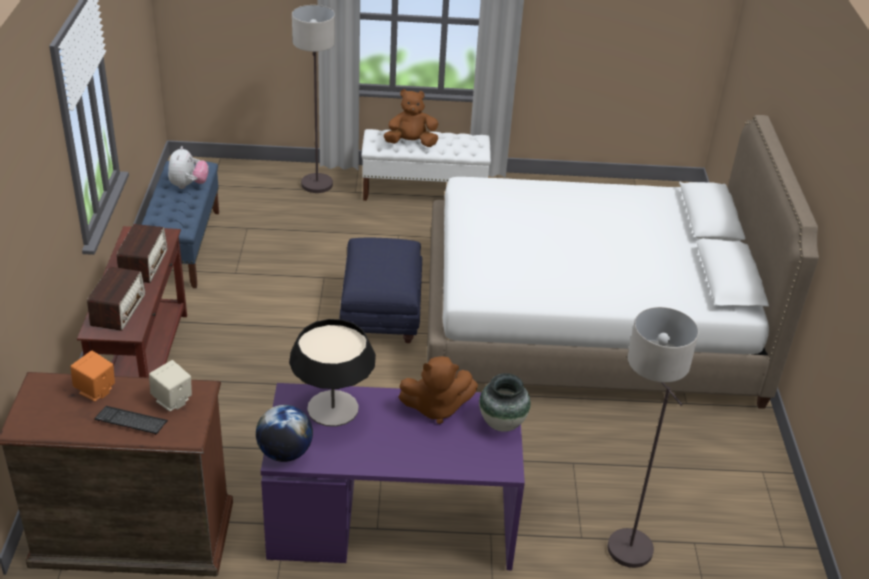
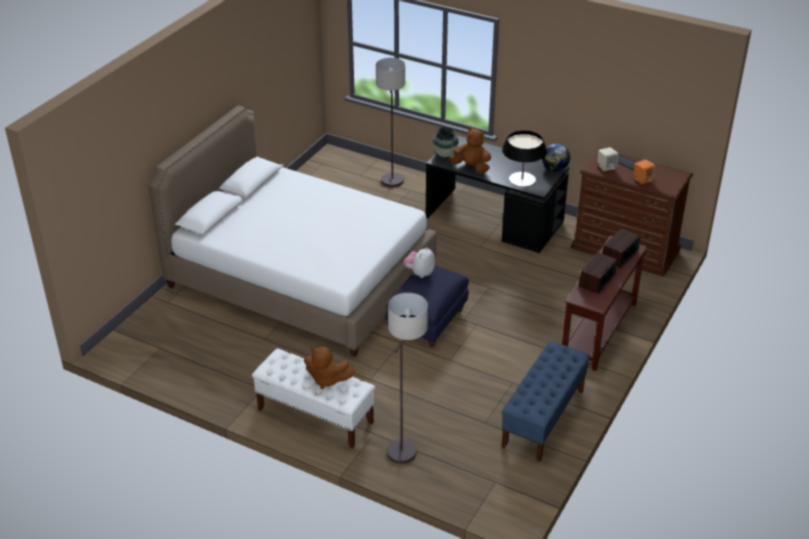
camera: 150 degrees left, 0 degrees up
plush toy [168,146,209,189] -> plush toy moved to [403,247,435,278]
purple desk [261,383,525,570] -> black desk [426,135,570,253]

